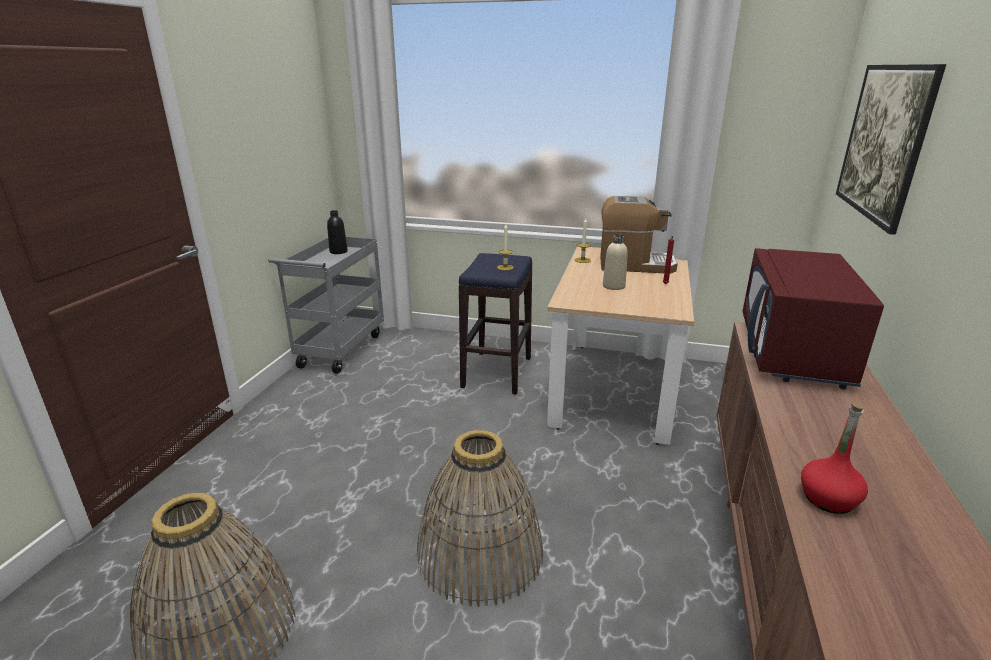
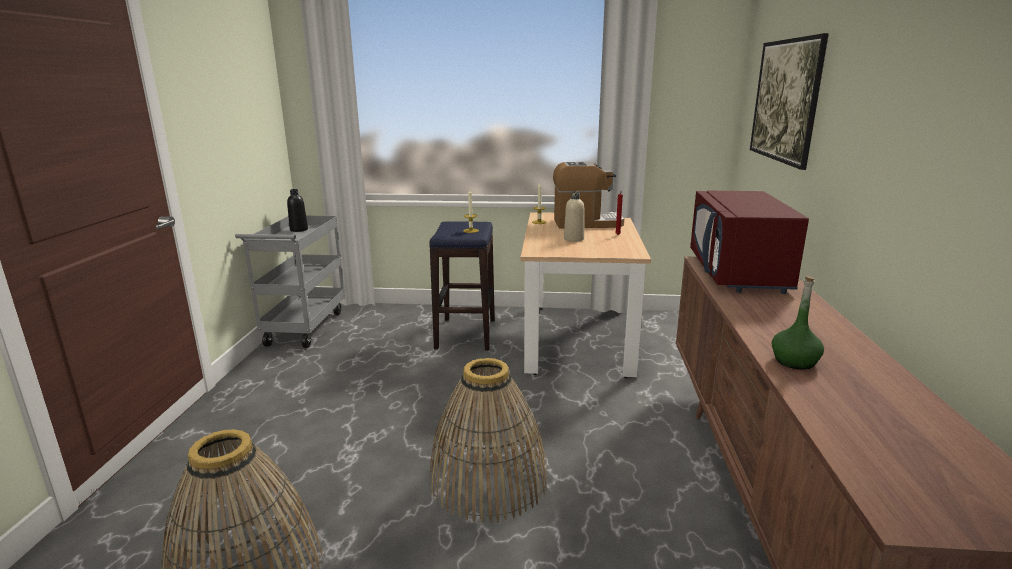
camera: 10 degrees left, 5 degrees down
red bottle [801,403,868,514] -> green bottle [772,276,824,369]

